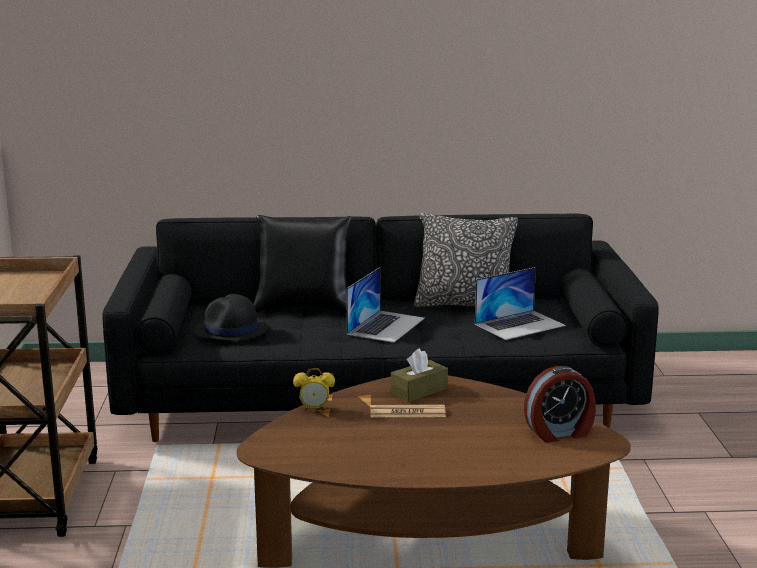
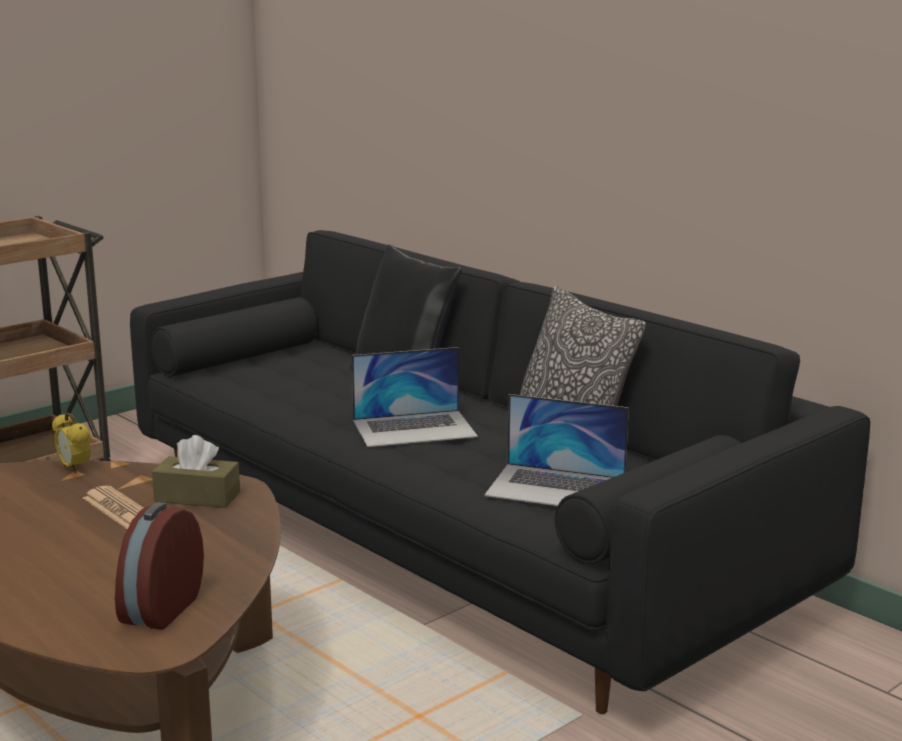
camera: 50 degrees right, 0 degrees up
black hat [194,294,268,341] -> none
alarm clock [524,366,596,443] -> alarm clock turned 75 degrees clockwise [115,502,204,630]

